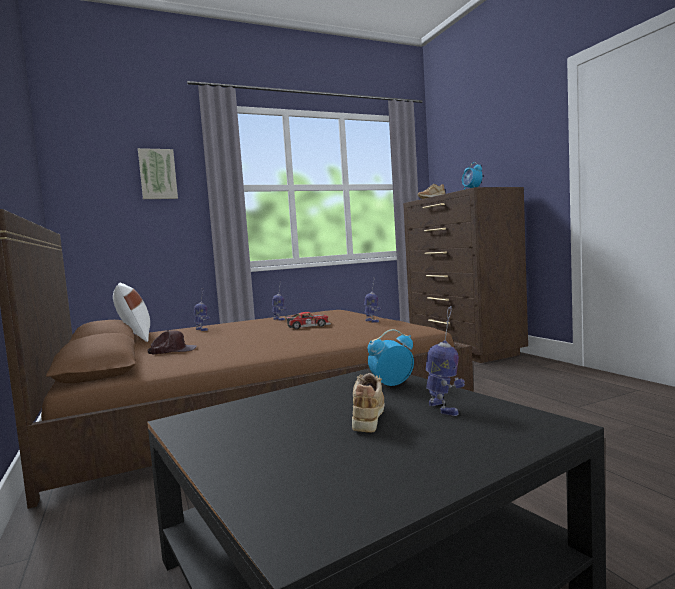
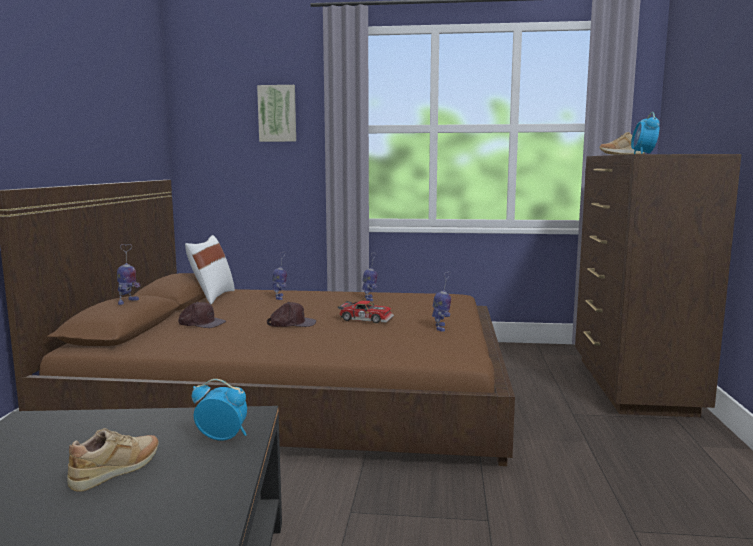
camera: 30 degrees right, 5 degrees up
toy robot [425,306,465,416] -> toy robot moved to [117,244,140,305]
none -> brown cap [267,302,316,327]

